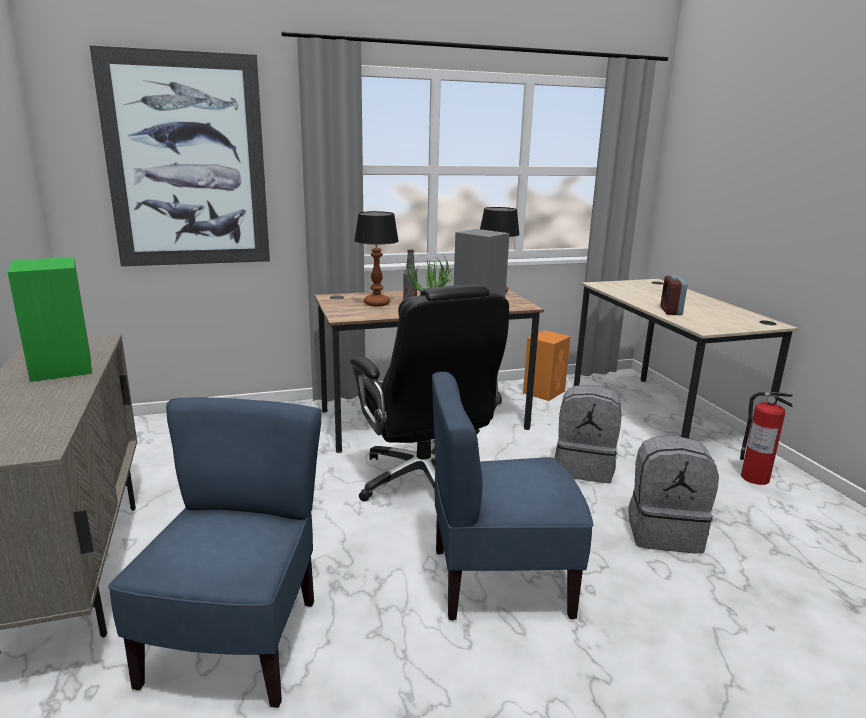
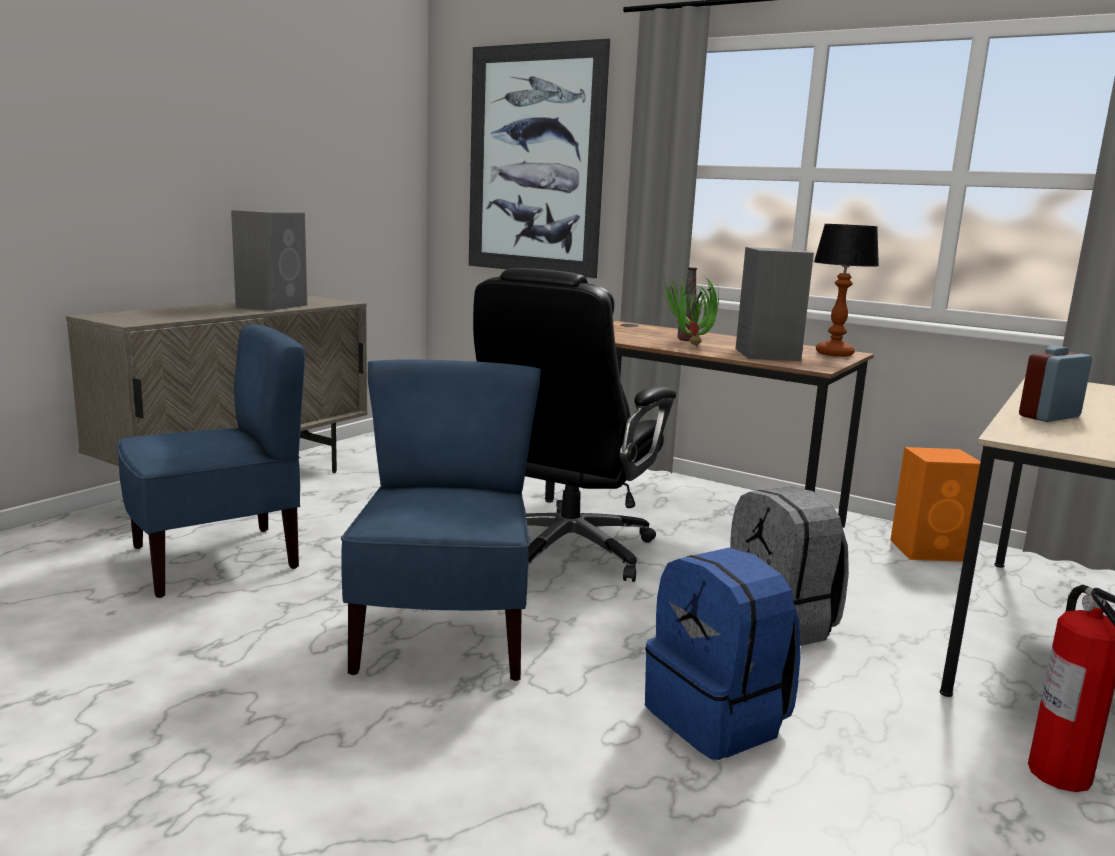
camera: 50 degrees right, 5 degrees down
green speaker [8,257,92,382] -> grey speaker [231,210,307,310]
table lamp [354,211,399,306] -> none
blue chair [432,371,593,621] -> blue chair turned 45 degrees clockwise [341,359,541,681]
grey backpack [629,436,719,554] -> blue backpack [645,548,801,760]

